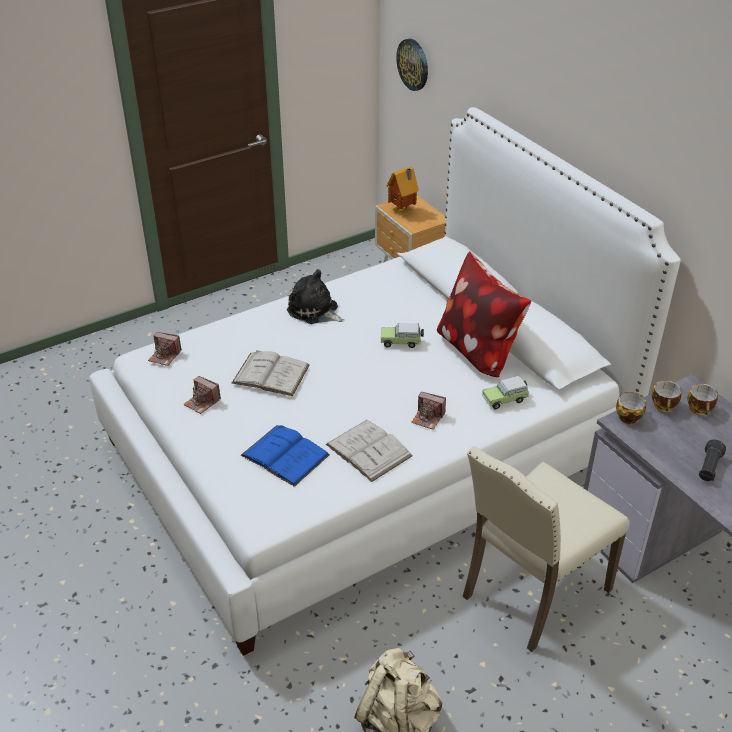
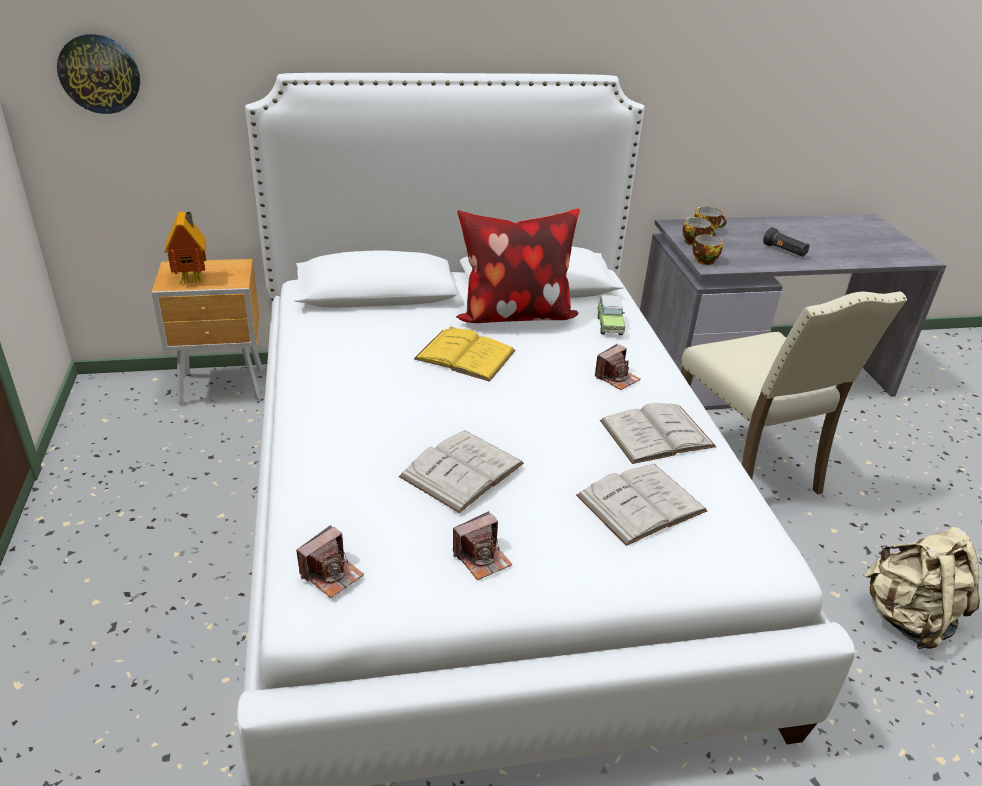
camera: 70 degrees left, 5 degrees down
blue book [241,425,330,487] -> white book [576,464,708,546]
plush toy [287,269,344,324] -> none
toy car [381,323,424,348] -> yellow book [414,326,516,382]

